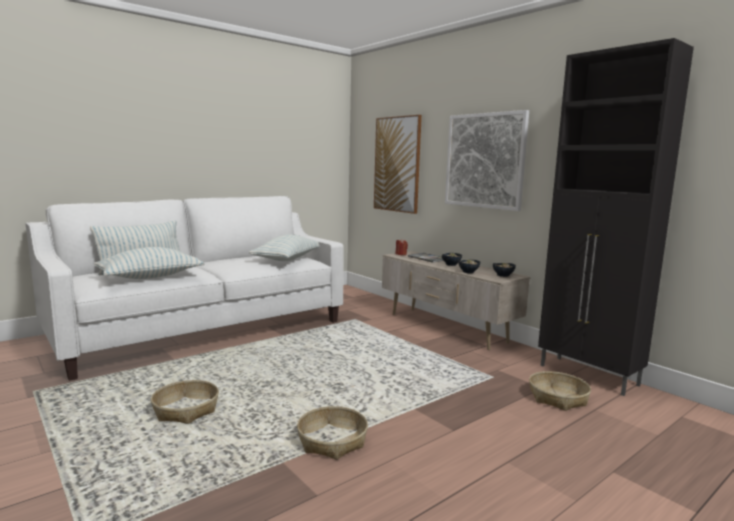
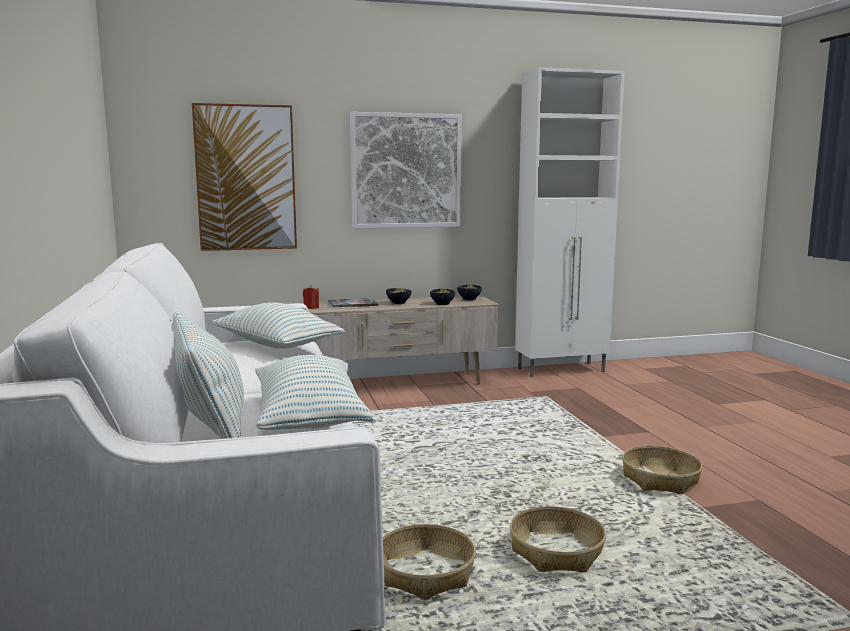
camera: 65 degrees left, 0 degrees up
basket [529,371,591,411] -> basket moved to [383,524,476,600]
black cabinet [538,38,694,396] -> white cabinet [515,67,625,377]

